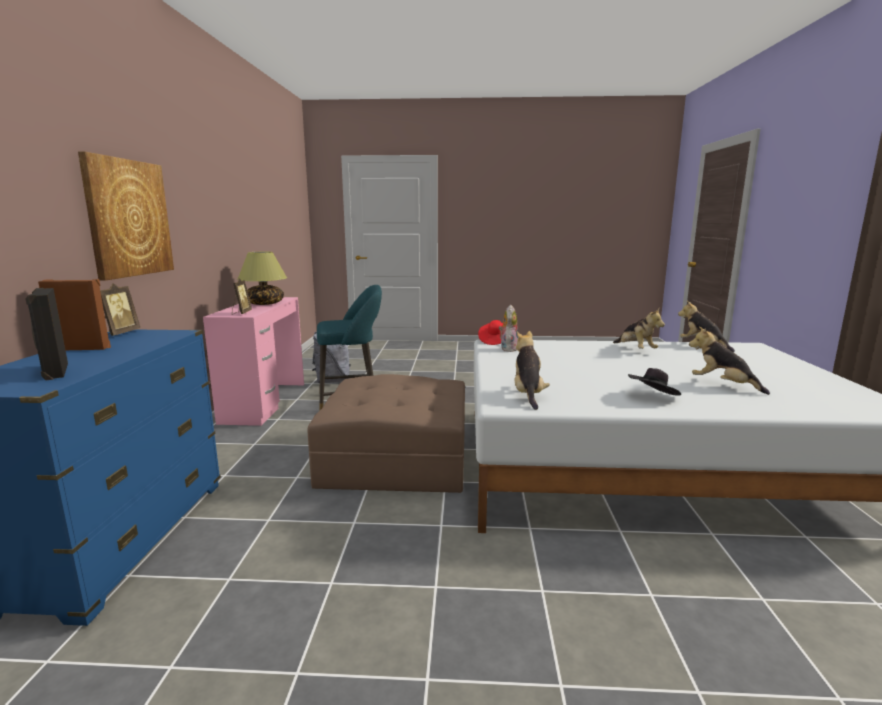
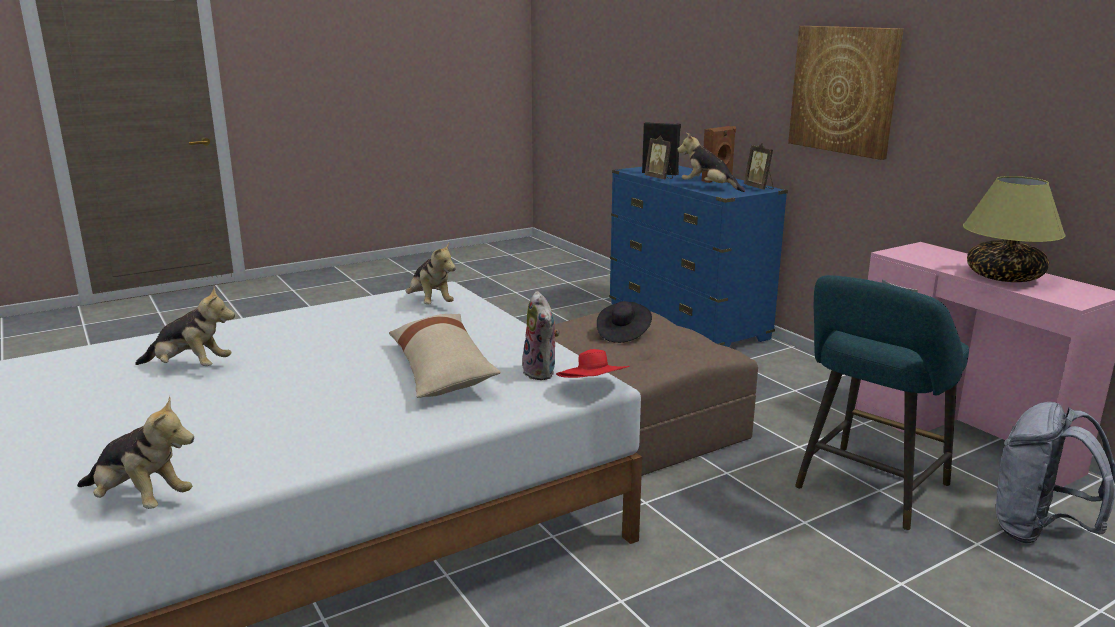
camera: 145 degrees right, 5 degrees up
picture frame [232,278,252,315] -> picture frame moved to [645,135,673,179]
plush toy [613,309,665,349] -> plush toy moved to [677,133,745,192]
black hat [628,368,681,396] -> black hat moved to [597,301,652,343]
none -> beige pillow [389,314,501,398]

